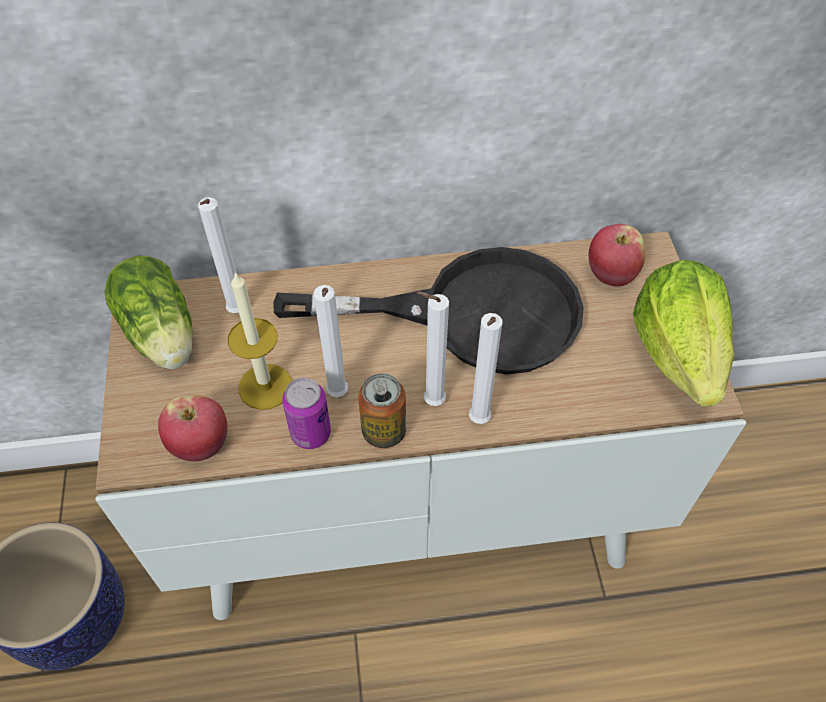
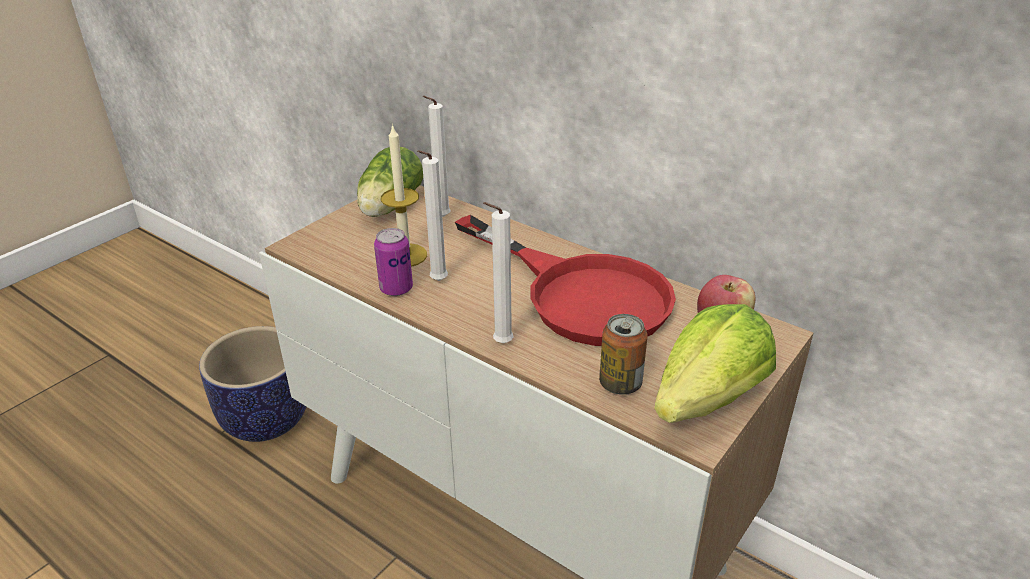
camera: 45 degrees right, 20 degrees down
apple [158,396,228,461] -> none
black frying pan [273,247,584,374] -> red frying pan [455,215,676,346]
can [358,373,406,448] -> can moved to [599,314,648,395]
white candle [417,291,449,406] -> none

